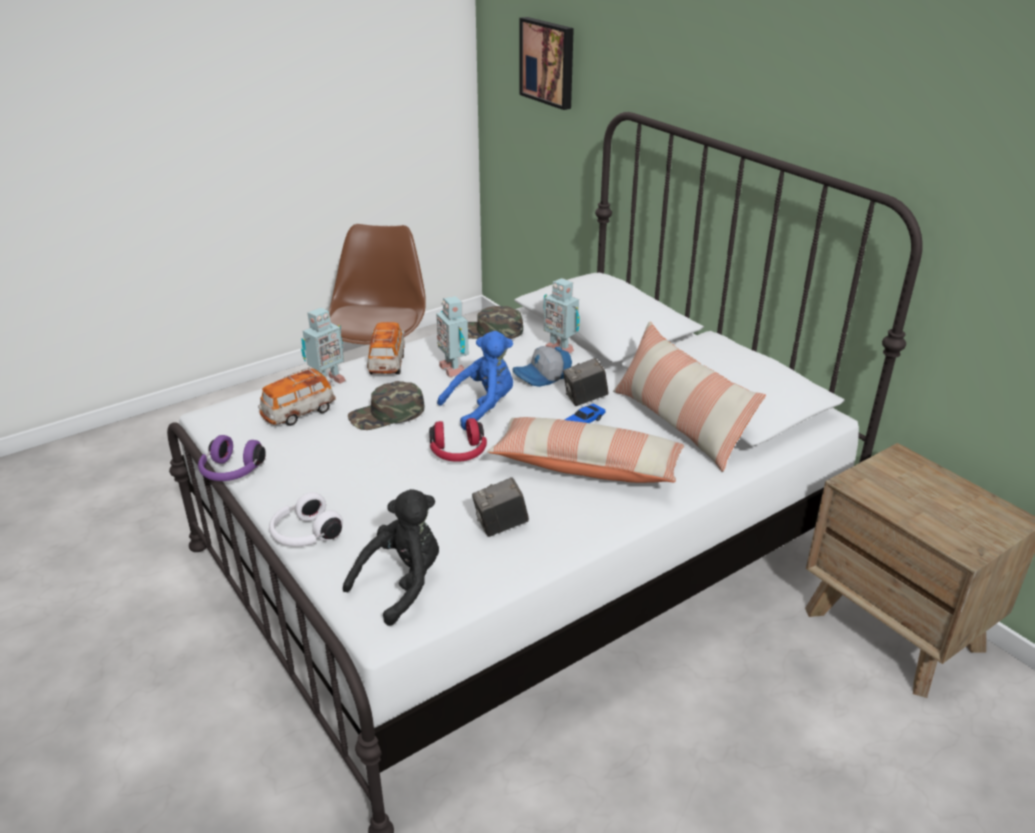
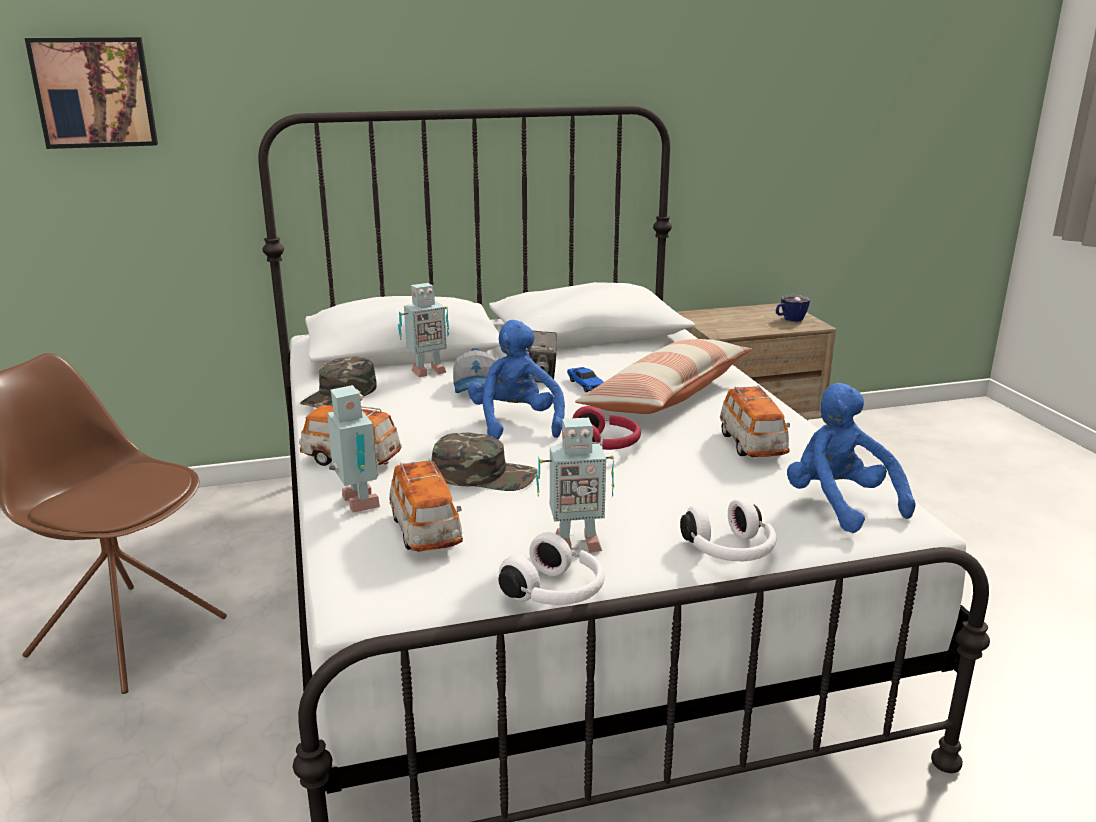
camera: 70 degrees left, 10 degrees down
purple headphones [198,435,266,481] -> white headphones [498,532,605,605]
black plush toy [343,489,439,626] -> blue plush toy [787,383,915,533]
green cap [348,381,424,430] -> green cap turned 75 degrees counterclockwise [432,433,538,491]
toy robot [436,296,469,377] -> toy robot moved to [536,418,614,553]
camera [472,477,529,537] -> toy car [720,385,790,457]
pillow [613,322,766,472] -> none
none -> cup [776,294,810,322]

